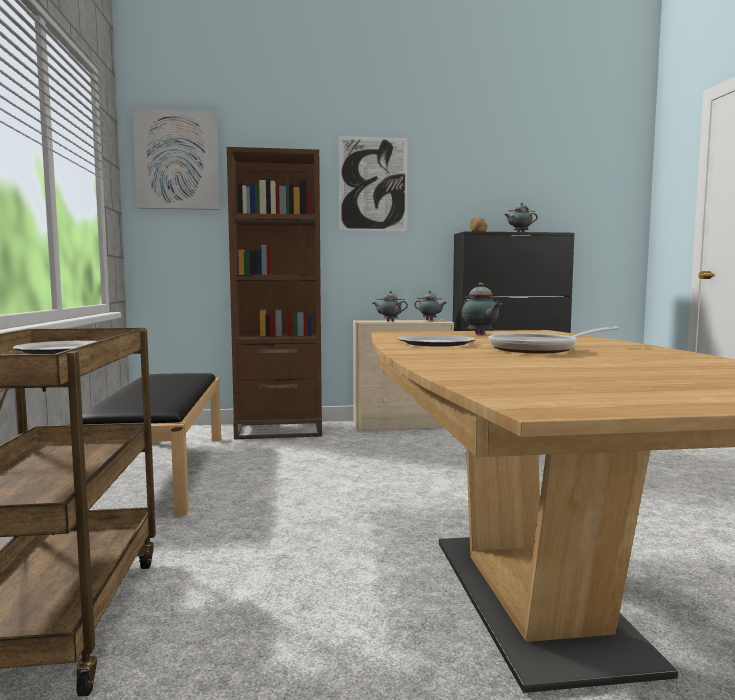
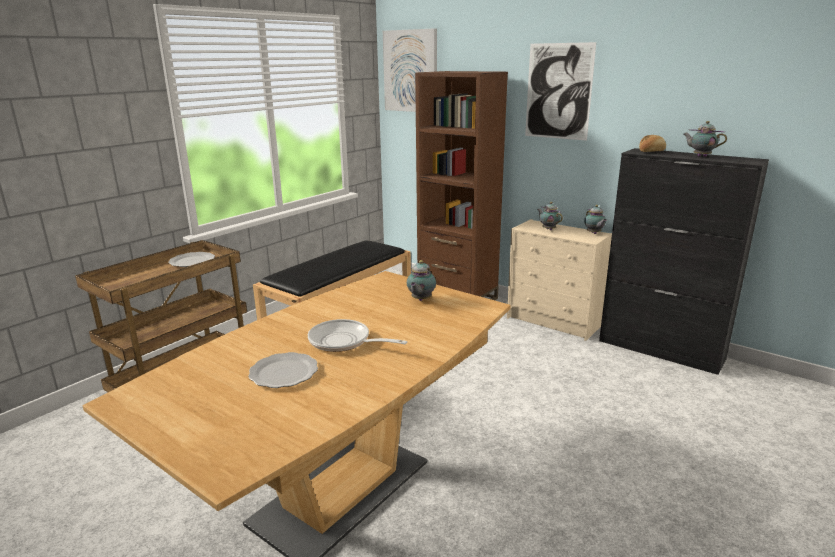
camera: 45 degrees right, 15 degrees up
plate [398,335,476,347] -> plate moved to [248,352,318,388]

